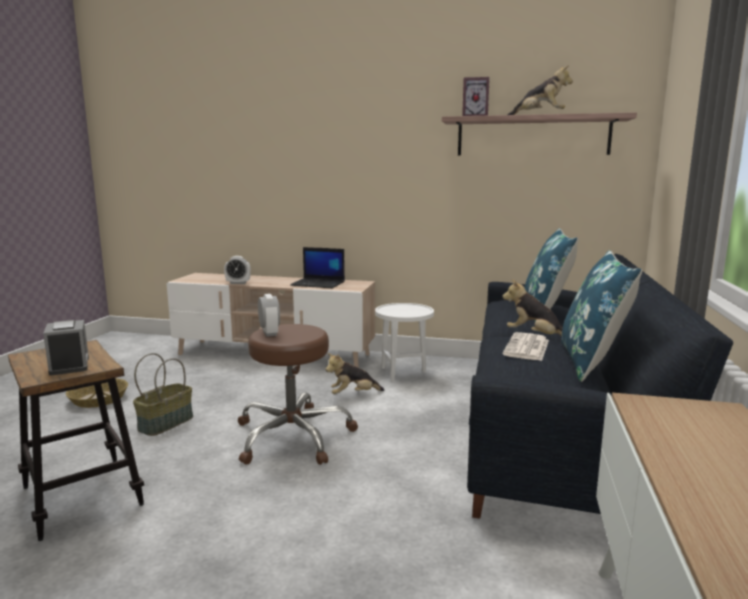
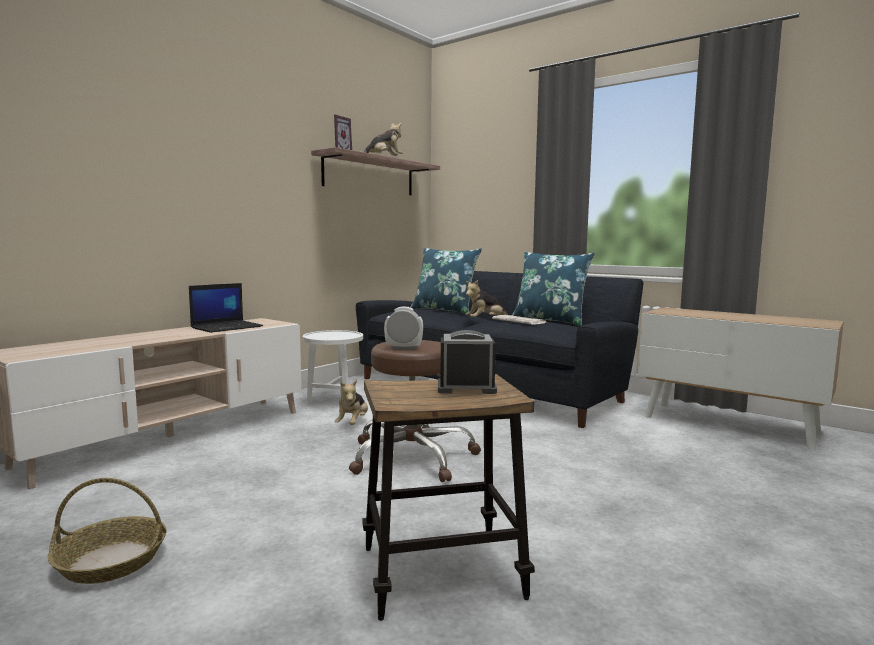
camera: 65 degrees left, 5 degrees down
basket [133,353,193,436] -> none
alarm clock [224,256,251,284] -> none

